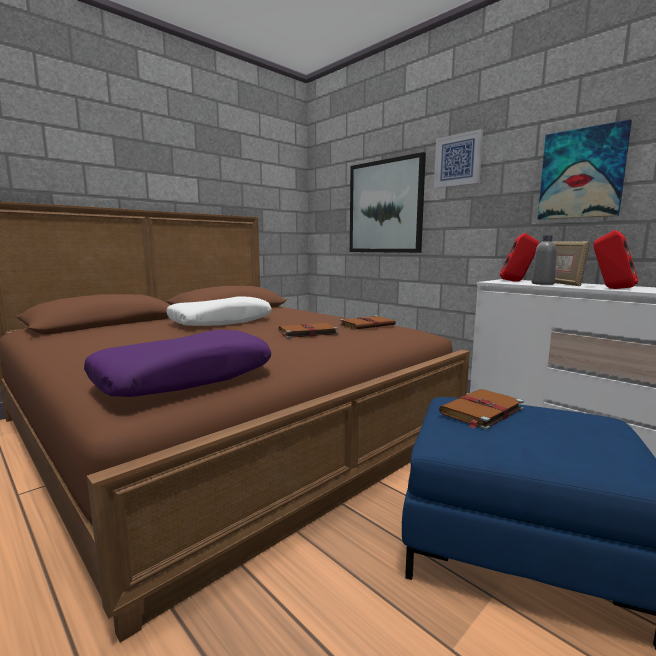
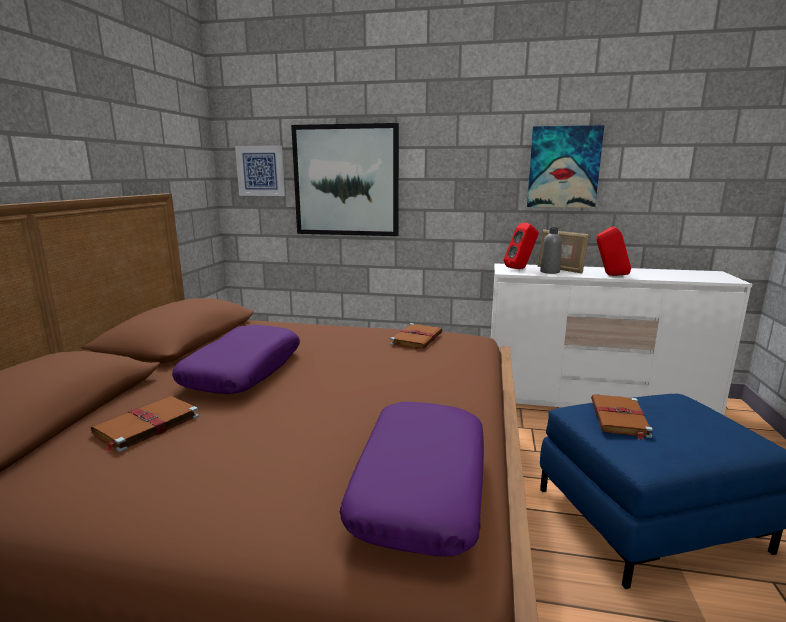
camera: 35 degrees left, 5 degrees up
white pillow [166,296,272,326] -> purple pillow [172,325,300,394]
brown book [279,323,338,338] -> brown book moved to [91,396,199,452]
picture [434,129,483,188] -> picture moved to [235,145,285,196]

